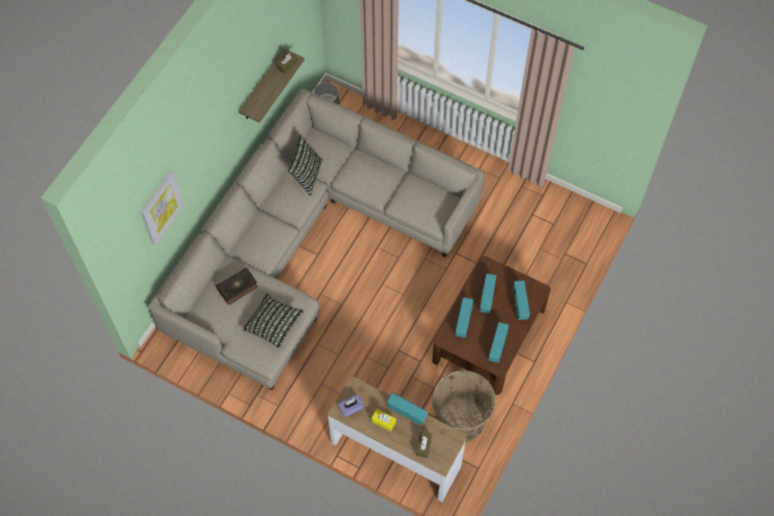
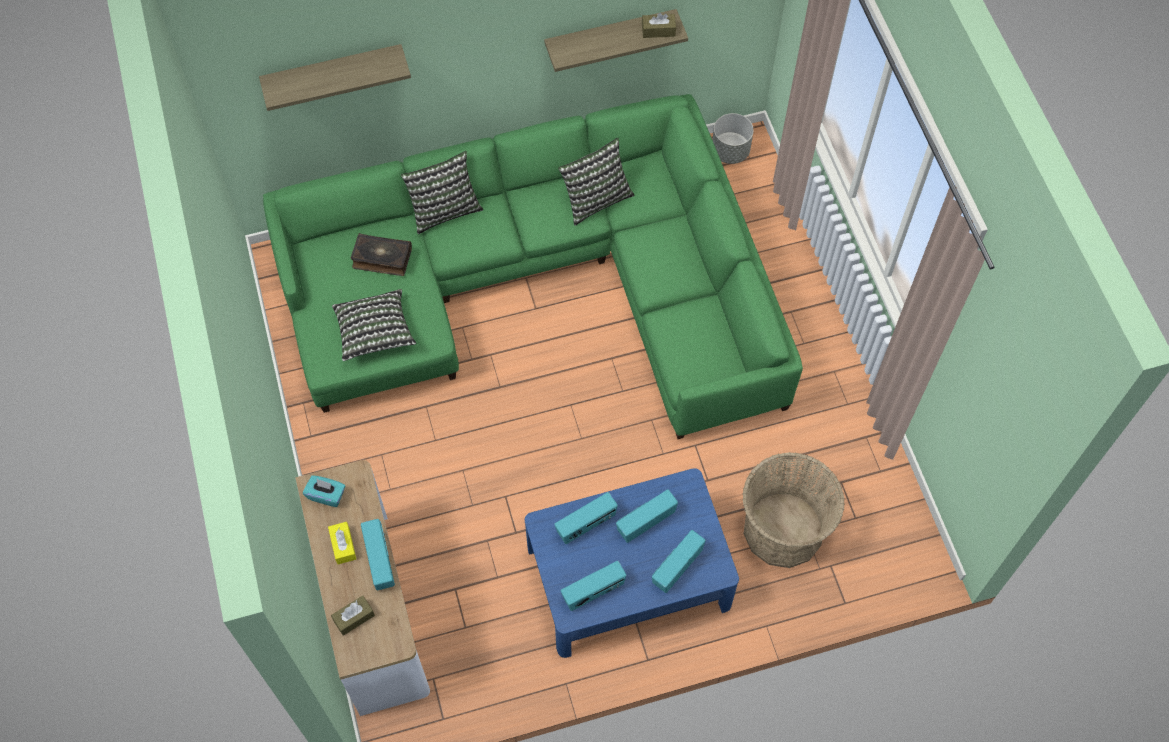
camera: 45 degrees right, 0 degrees up
picture [141,170,184,245] -> shelf [259,44,411,111]
beige sofa [148,89,485,390] -> green sofa [263,94,803,439]
purple tissue box [338,394,364,417] -> turquoise tissue box [303,475,345,507]
brown coffee table [432,256,551,395] -> blue coffee table [525,468,739,658]
basket [432,370,496,442] -> basket moved to [742,453,845,568]
none -> pillow [401,151,483,234]

